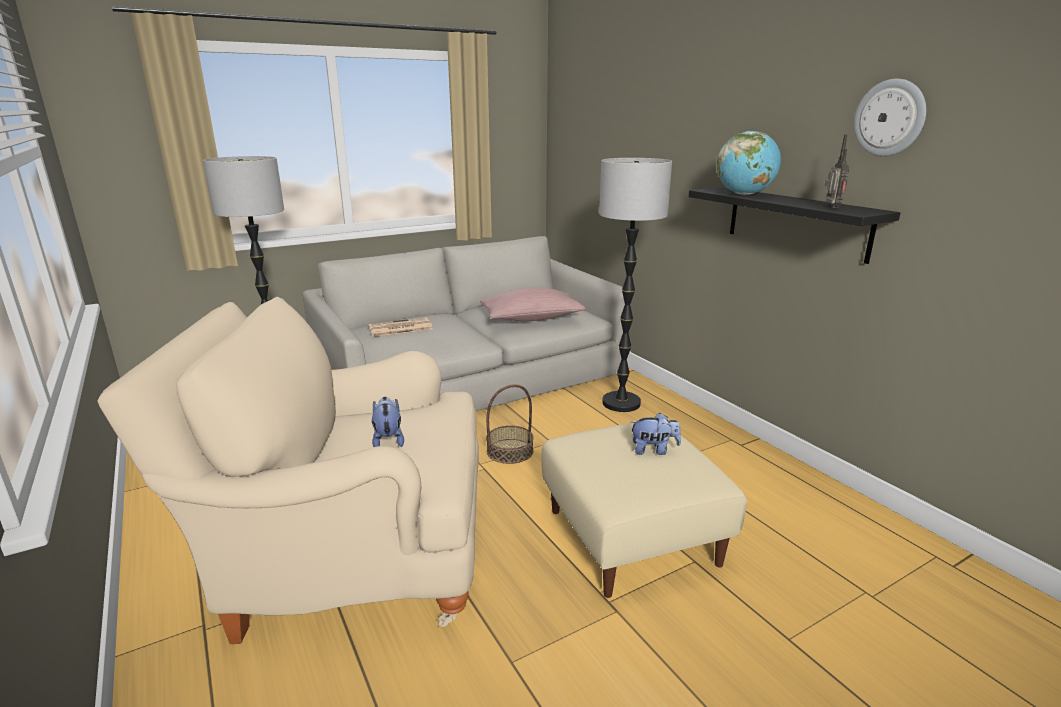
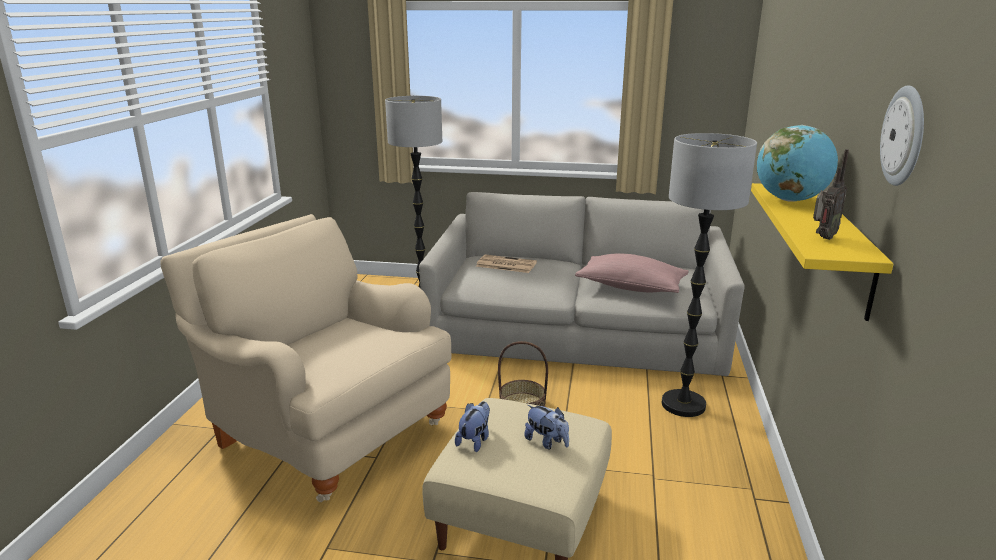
camera: 40 degrees right, 0 degrees up
plush toy [372,397,404,447] -> plush toy moved to [455,401,490,452]
black shelf [688,187,901,264] -> yellow shelf [751,183,894,321]

